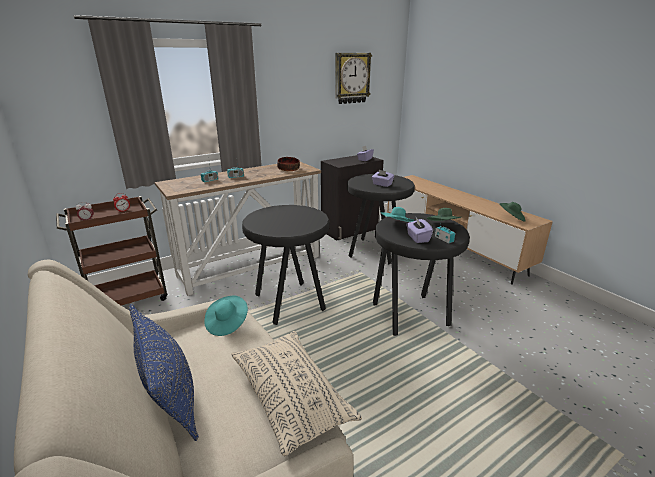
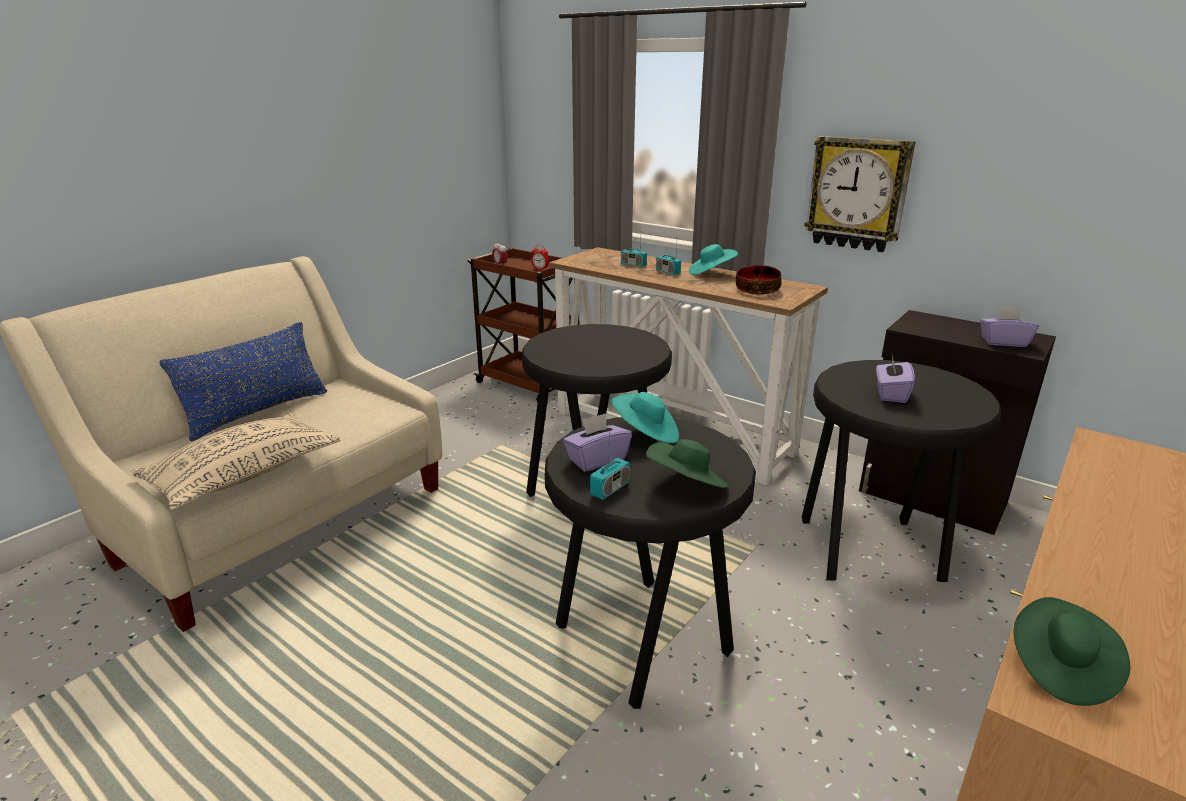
camera: 70 degrees right, 0 degrees up
turquoise hat [204,296,248,336] -> turquoise hat moved to [689,244,738,275]
wall clock [335,53,372,104] -> wall clock moved to [804,136,915,252]

